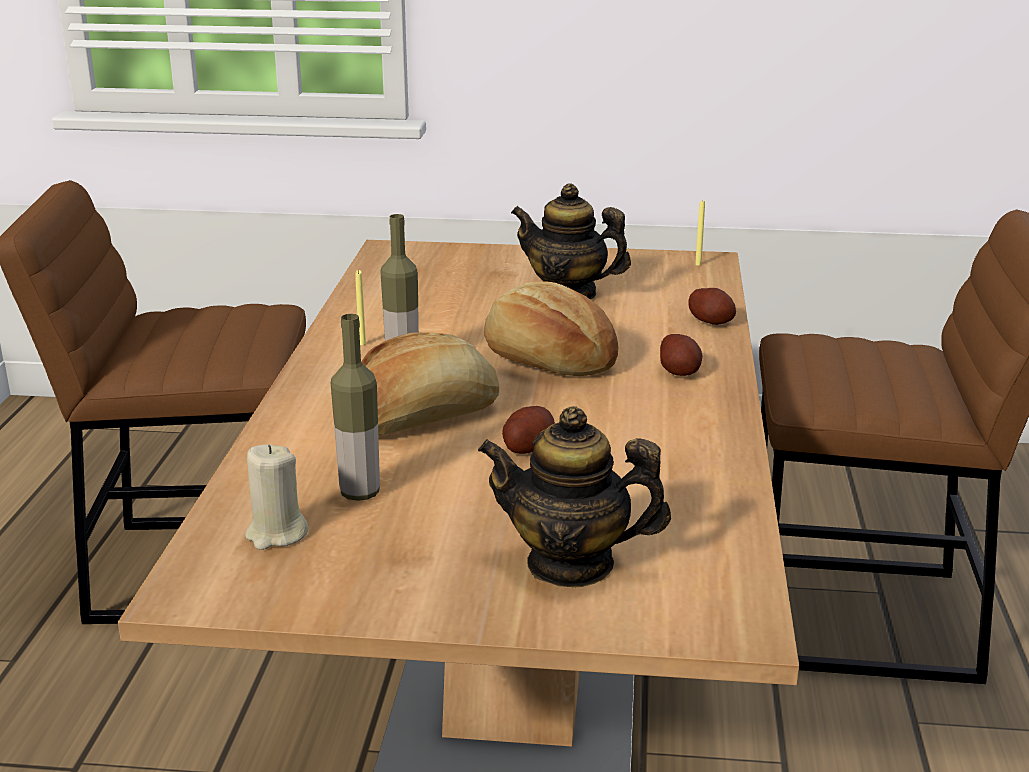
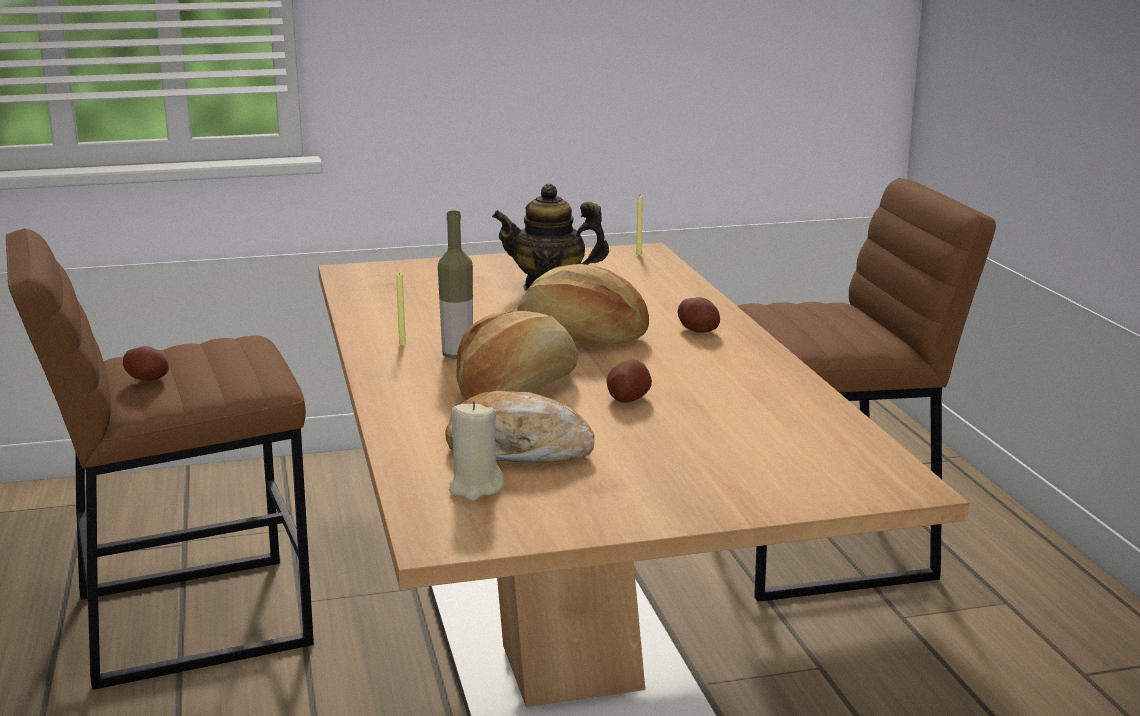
camera: 20 degrees left, 5 degrees down
bottle [331,314,380,501] -> bread [445,391,594,463]
teapot [478,406,671,587] -> none
potato [688,288,736,325] -> potato moved to [123,346,169,381]

